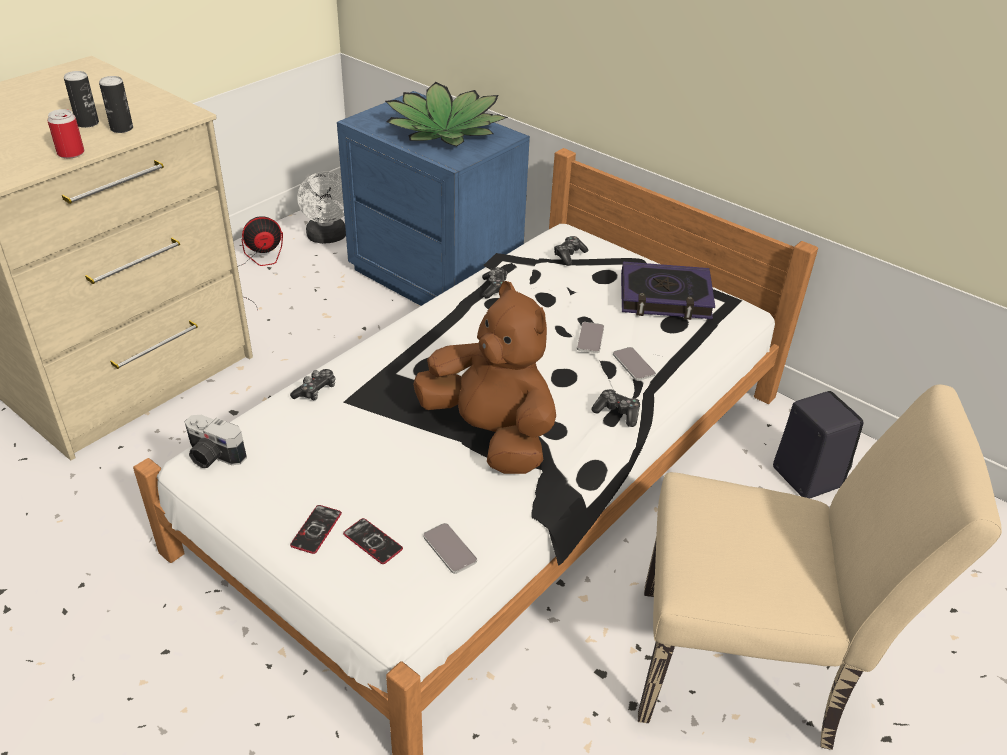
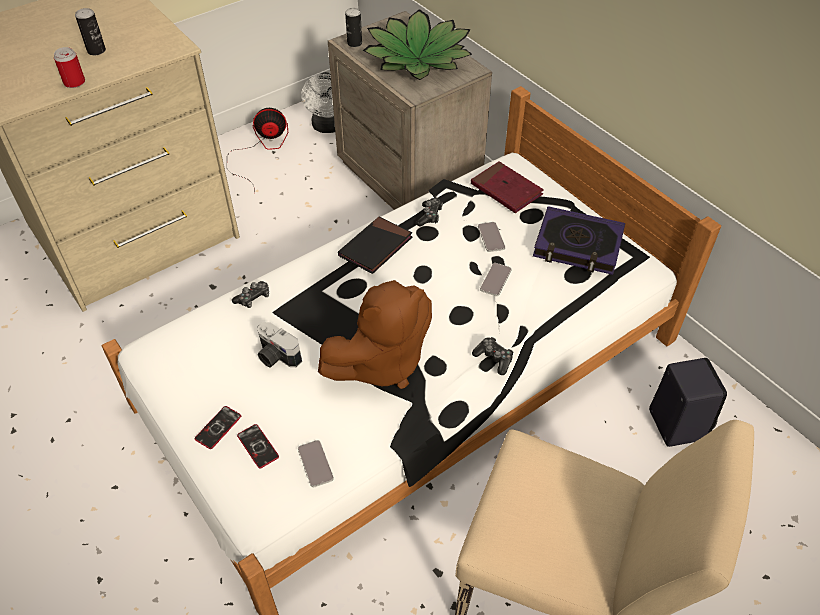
camera: 15 degrees right, 10 degrees up
can [99,76,133,133] -> can moved to [345,8,362,47]
camera [185,415,247,468] -> camera moved to [257,322,302,368]
blue nightstand [337,91,530,306] -> beige nightstand [328,11,492,210]
brown plush toy [413,281,556,474] -> brown plush toy turned 90 degrees clockwise [318,280,432,389]
game controller [554,236,588,266] -> red book [471,161,544,213]
phone [613,347,656,381] -> phone moved to [478,222,505,252]
none -> black book [338,217,412,274]

